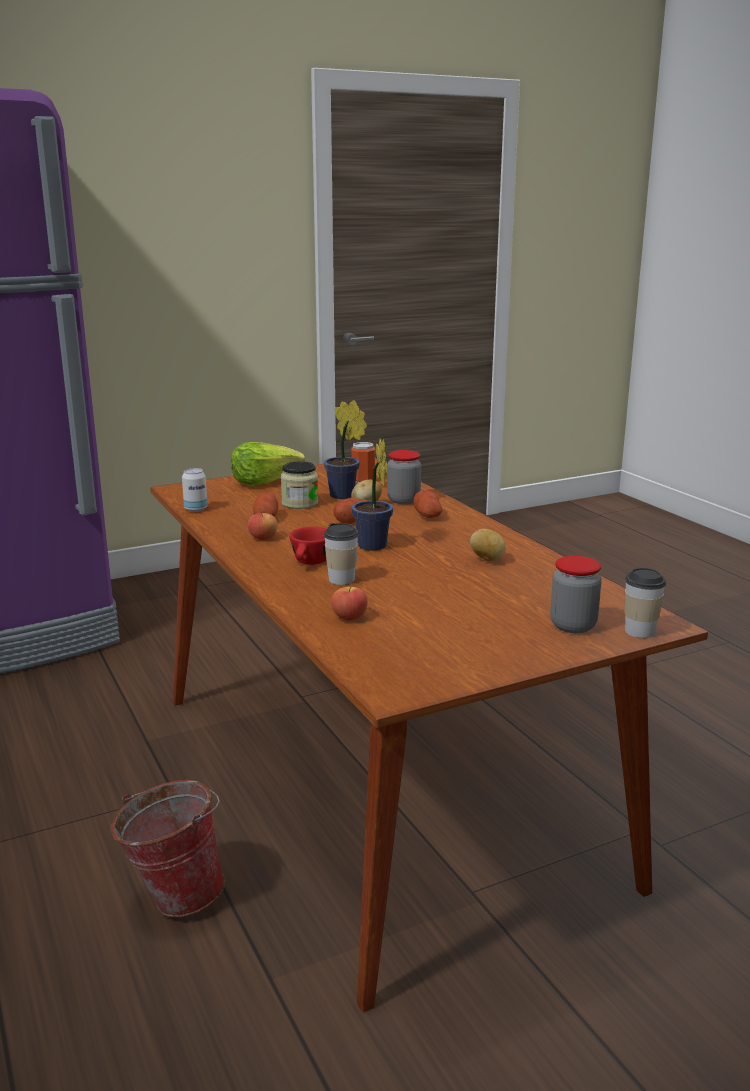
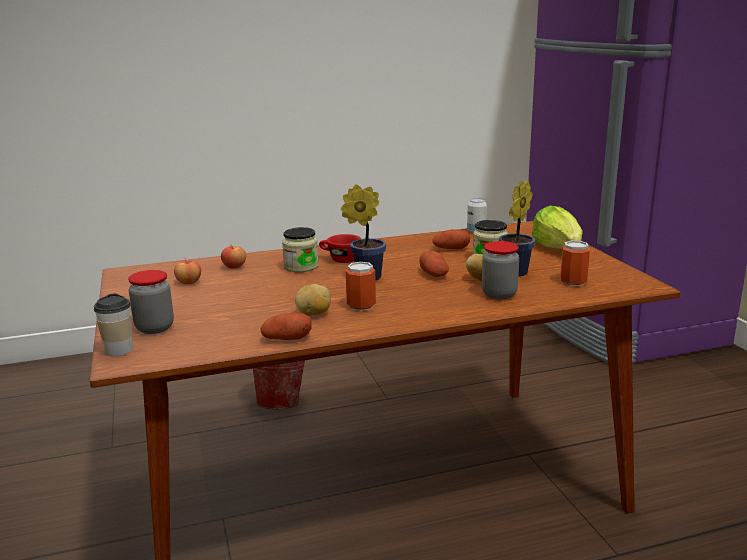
camera: 100 degrees right, 0 degrees up
apple [248,511,278,540] -> apple moved to [174,258,201,284]
cup [324,523,359,585] -> jar [282,227,319,272]
potato [414,490,442,518] -> potato moved to [261,313,311,340]
none -> can [346,262,376,311]

